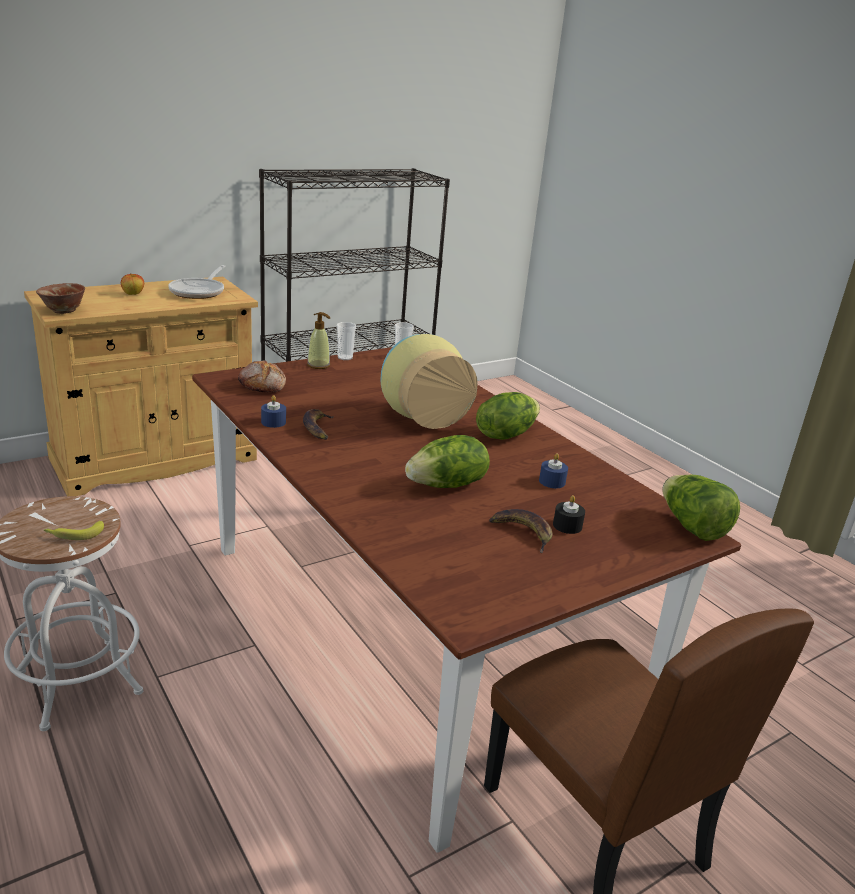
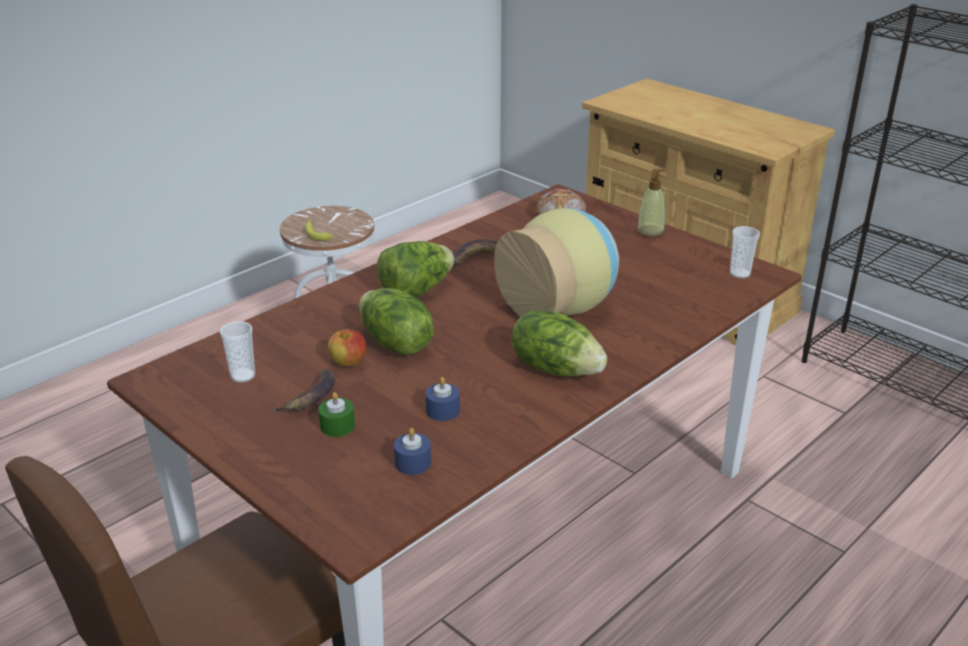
camera: 80 degrees right, 5 degrees up
bowl [36,283,85,314] -> none
apple [121,273,144,295] -> apple moved to [328,329,366,366]
frying pan [168,265,226,299] -> none
blue candle [261,395,286,428] -> blue candle moved to [394,428,431,475]
cup [337,322,356,360] -> cup moved to [220,321,255,383]
black candle [553,495,585,534] -> green candle [318,392,355,437]
lettuce [662,475,740,541] -> lettuce moved to [376,241,455,298]

